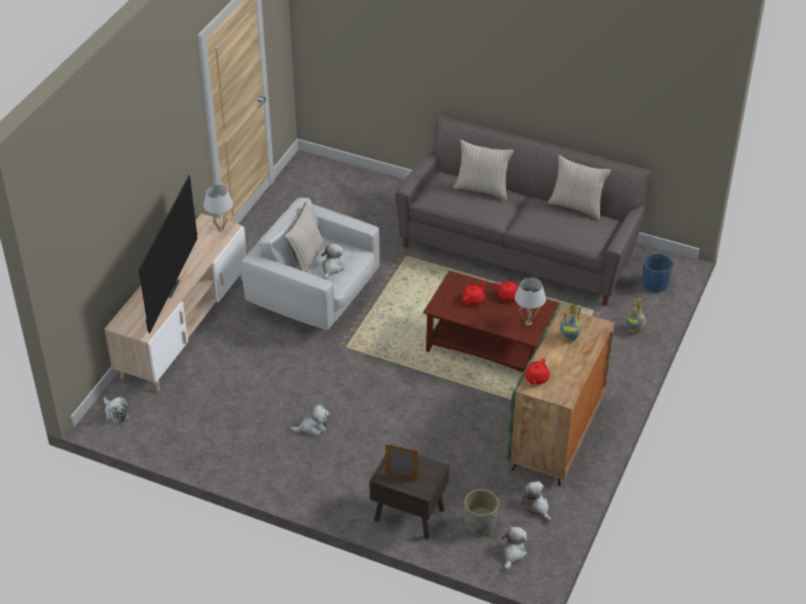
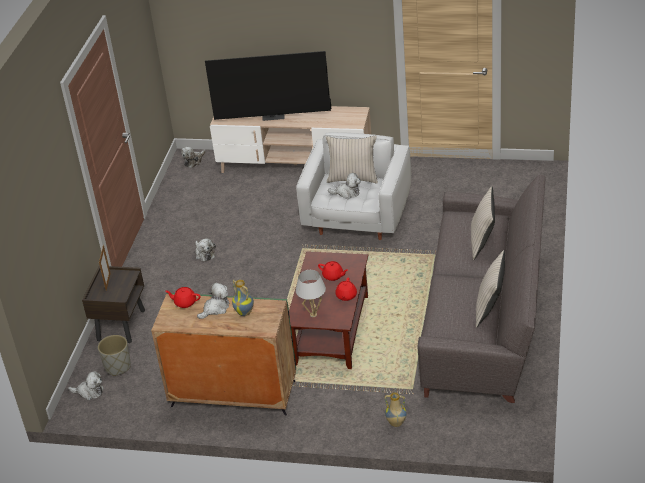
camera: 80 degrees right, 5 degrees down
white table lamp [203,185,233,232] -> none
plush toy [522,481,551,522] -> plush toy moved to [197,283,229,319]
blue planter [642,253,673,292] -> none

